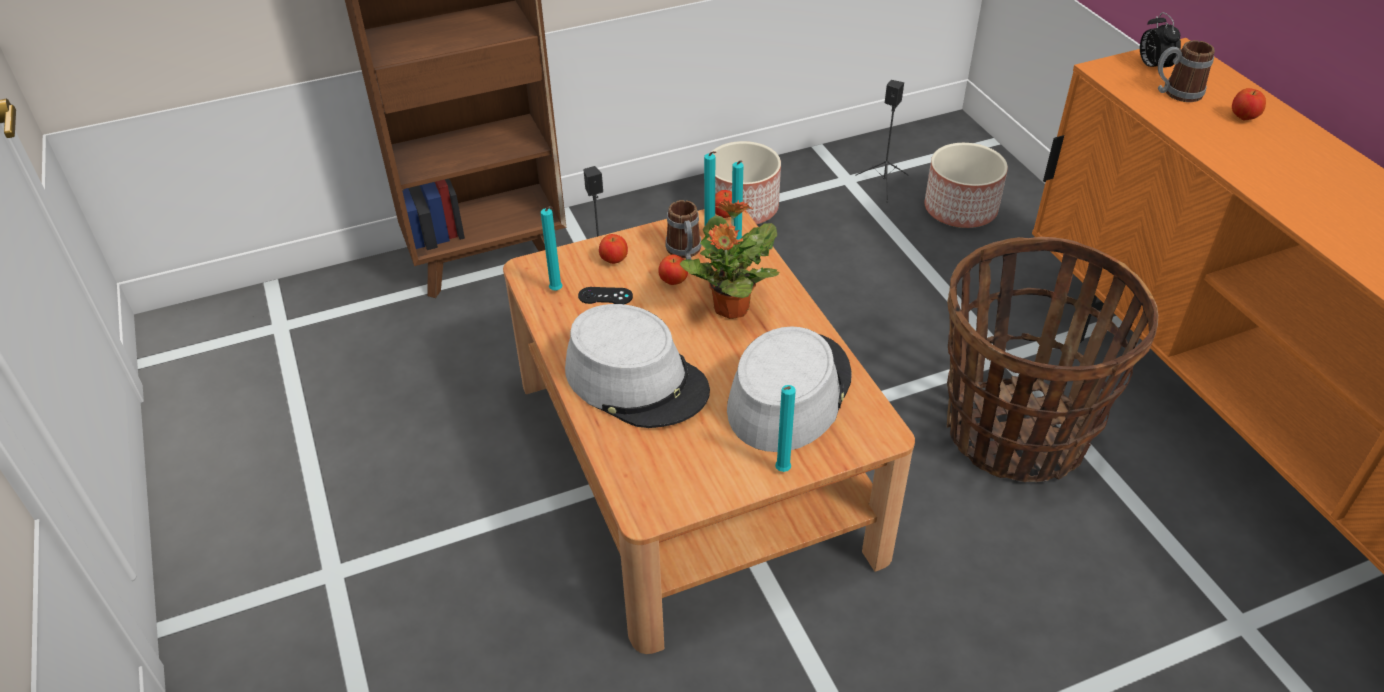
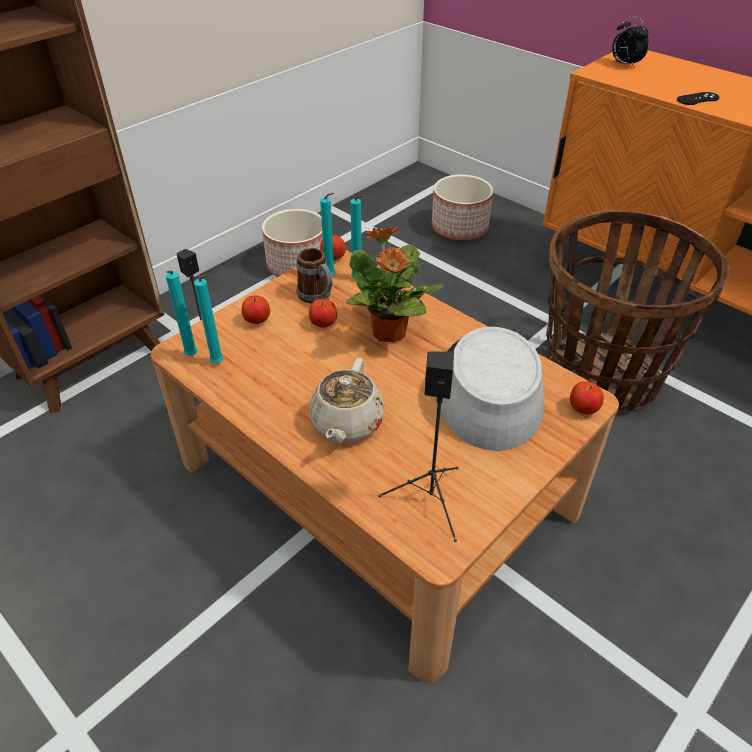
camera: 25 degrees left, 0 degrees up
grey hat [565,304,710,428] -> beige teapot [309,358,385,444]
black game controller [578,287,633,304] -> black game controller moved to [677,92,720,105]
turquoise candle [775,385,796,472] -> turquoise candle moved to [166,271,197,356]
black speaker [855,80,909,203] -> black speaker moved to [378,351,459,542]
mug [1158,40,1215,102] -> none
apple [1232,88,1266,120] -> apple moved to [570,381,604,414]

